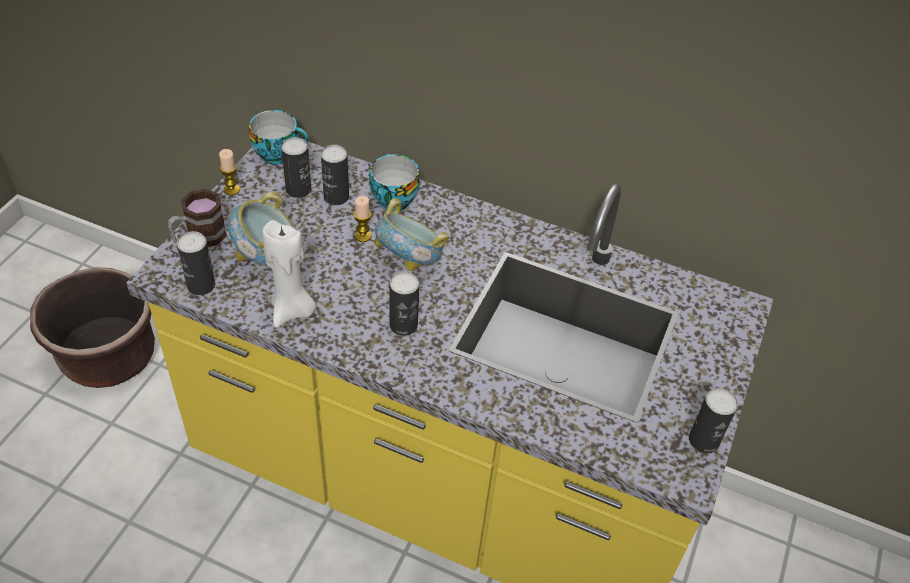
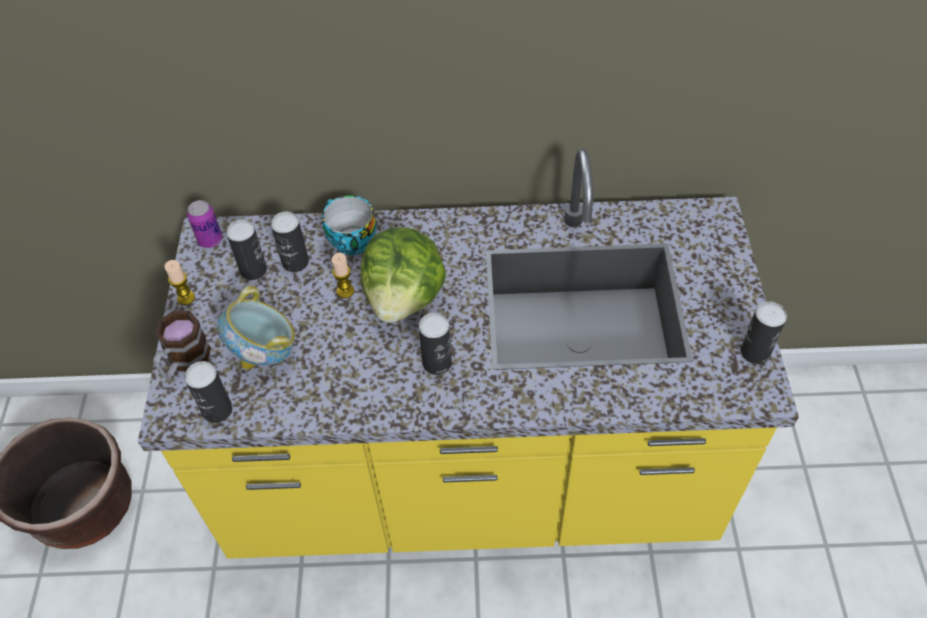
camera: 20 degrees left, 5 degrees up
cup [249,110,309,165] -> can [187,200,222,248]
white candle [262,220,316,328] -> none
bowl [374,198,449,271] -> lettuce [361,227,446,323]

